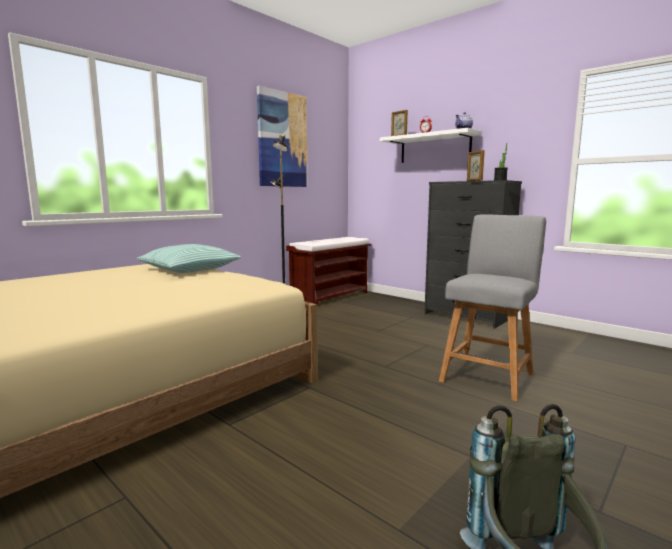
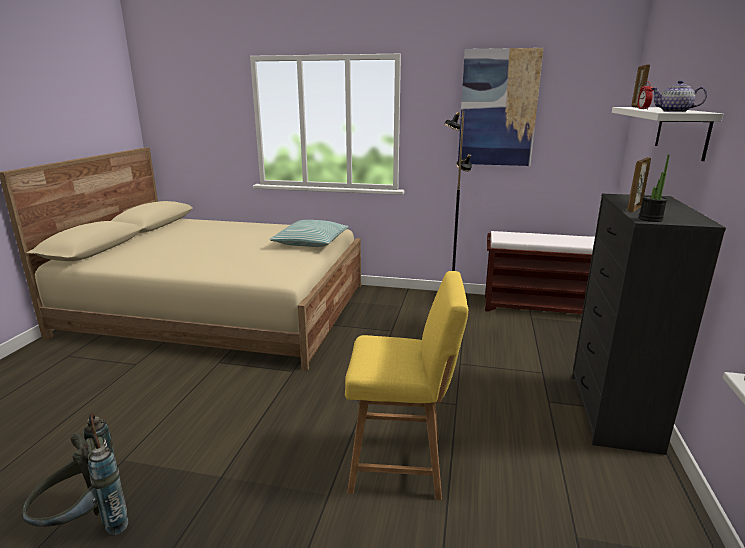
camera: 60 degrees right, 10 degrees up
grey chair [439,215,546,402] -> yellow chair [345,271,468,500]

